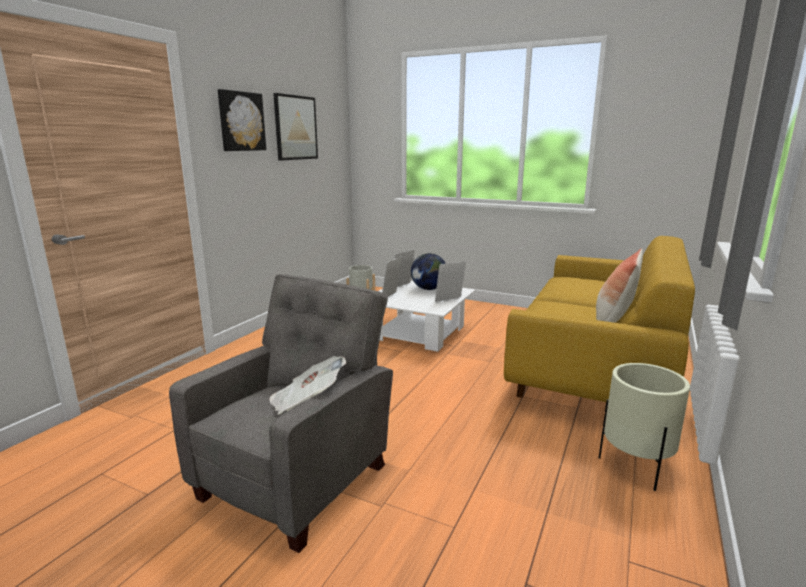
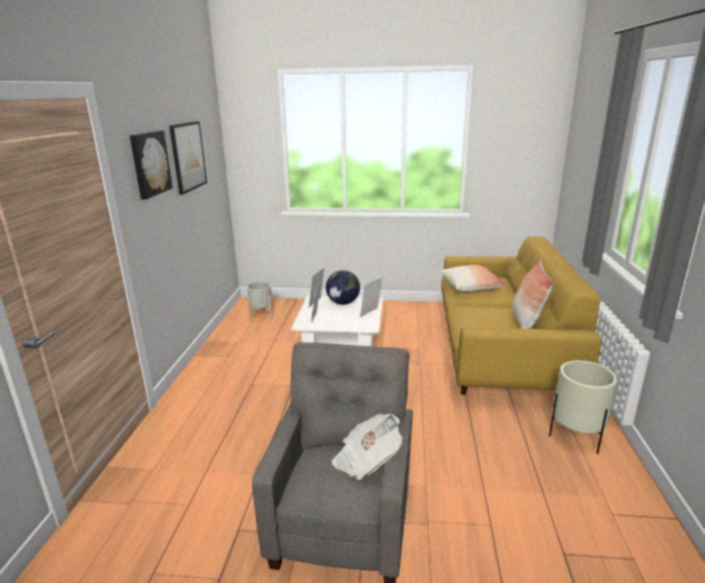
camera: 20 degrees left, 5 degrees up
none -> pillow [440,265,506,292]

